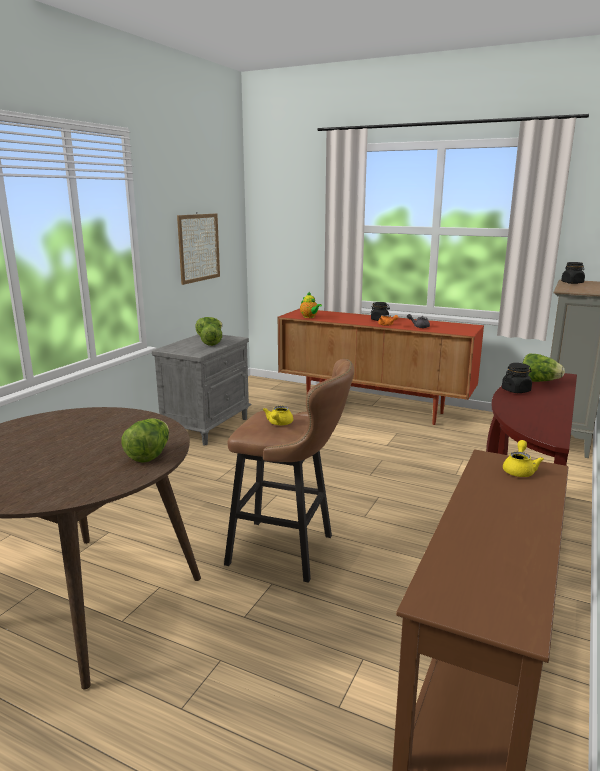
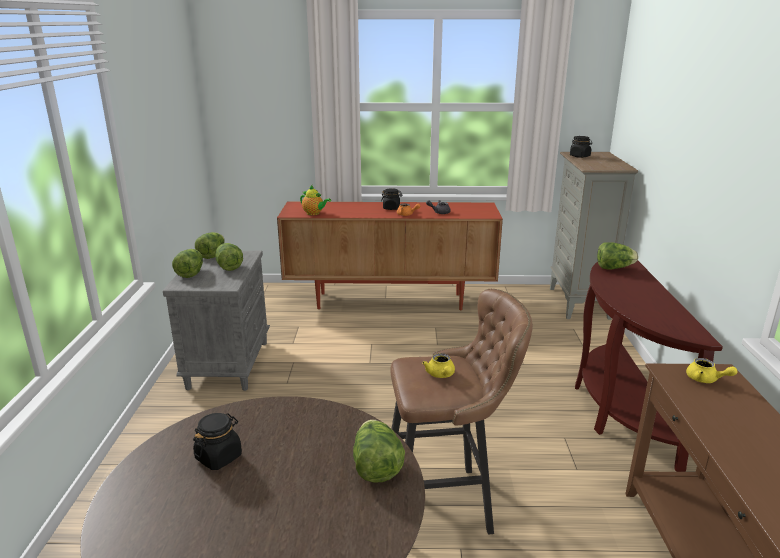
camera: 25 degrees left, 5 degrees up
picture [177,212,220,285] -> none
black jar [502,363,532,393] -> black jar moved to [193,413,242,470]
yellow teapot [503,440,544,477] -> yellow teapot turned 135 degrees clockwise [686,358,737,383]
none -> lettuce [172,249,203,278]

